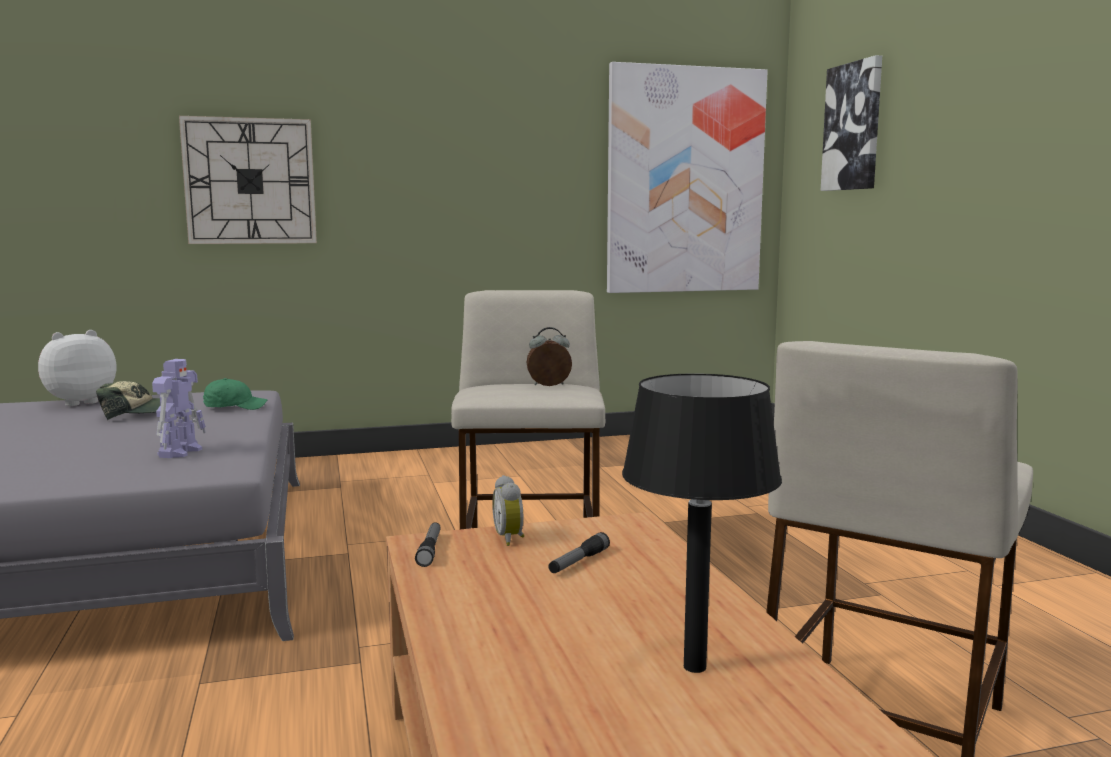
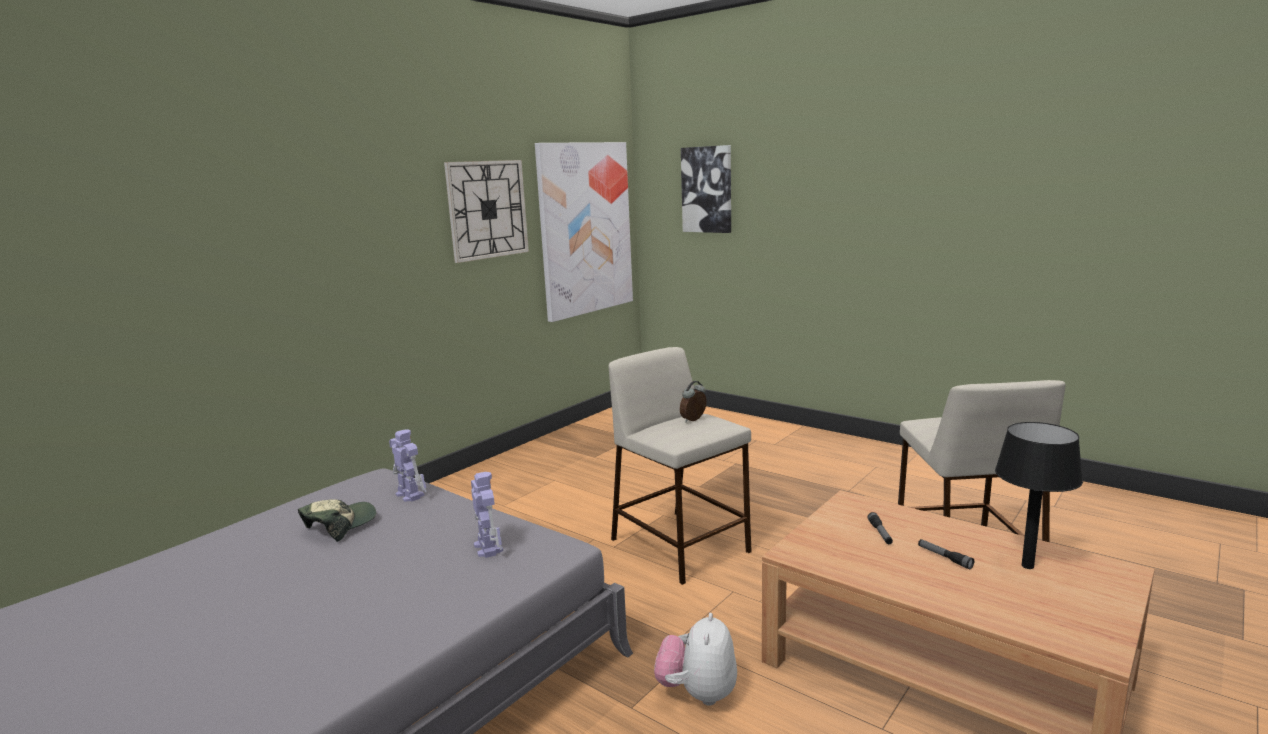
camera: 35 degrees left, 5 degrees up
plush toy [38,330,116,406] -> plush toy moved to [654,613,737,706]
wall clock [179,116,317,244] -> wall clock moved to [444,160,529,263]
green cap [203,378,267,410] -> toy robot [389,430,427,502]
flashlight [415,522,441,567] -> flashlight moved to [918,539,974,569]
alarm clock [492,475,524,546] -> none

